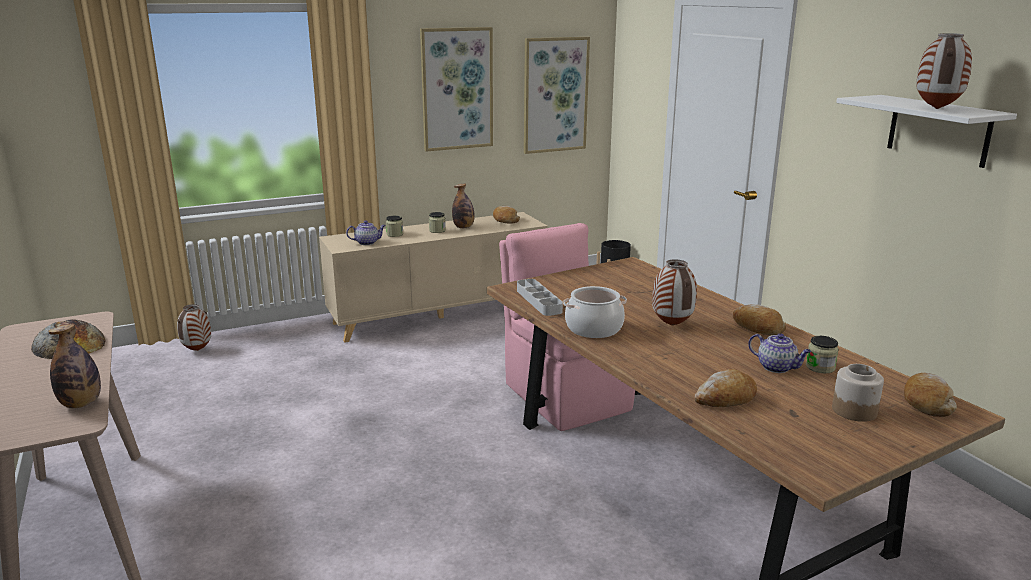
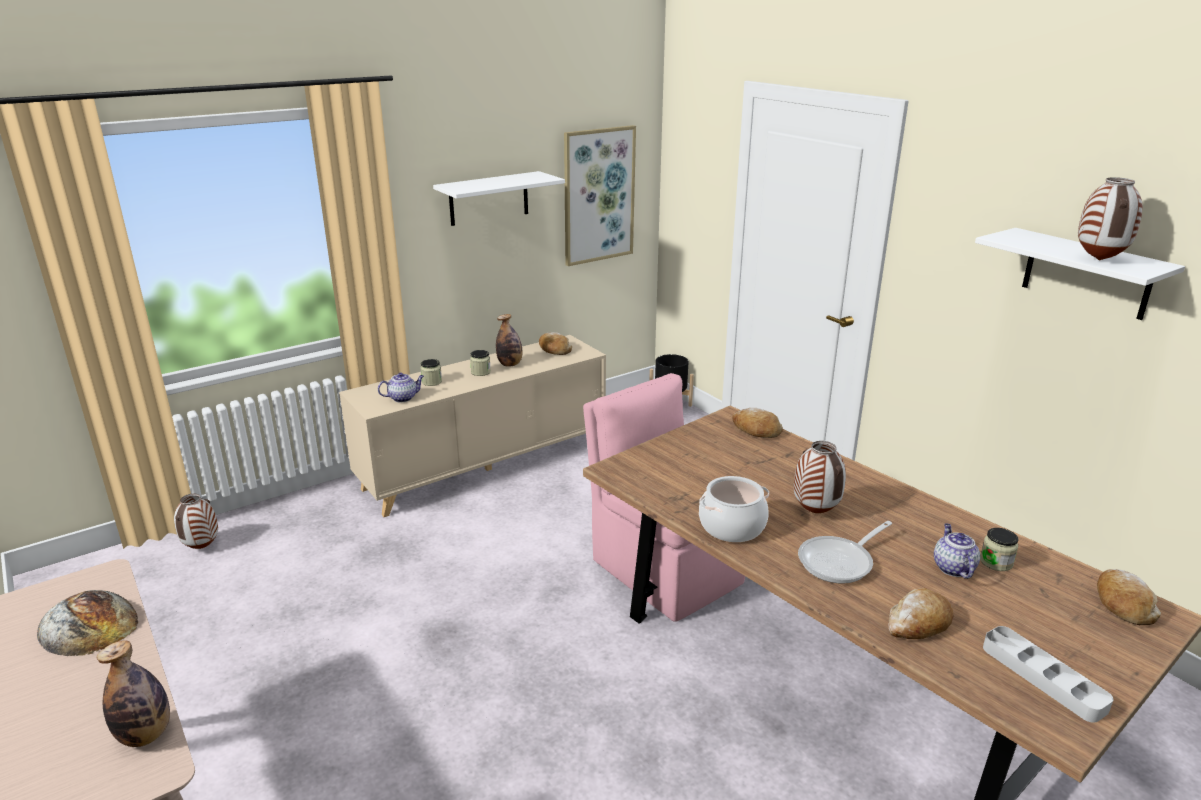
camera: 10 degrees left, 5 degrees up
picture [420,27,493,152] -> white shelf [433,171,565,226]
grey tray [517,279,563,316] -> grey tray moved to [983,626,1113,723]
bread [733,304,786,335] -> bread moved to [732,408,783,438]
teapot [748,333,811,373] -> teapot turned 120 degrees counterclockwise [934,523,980,579]
jar [832,364,884,422] -> none
none -> frying pan [798,521,892,584]

